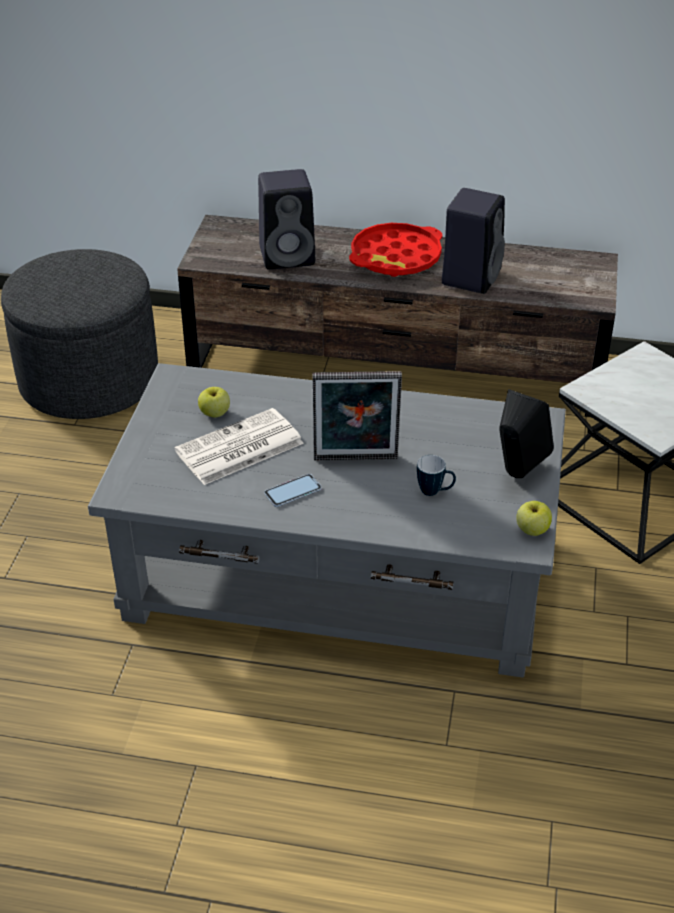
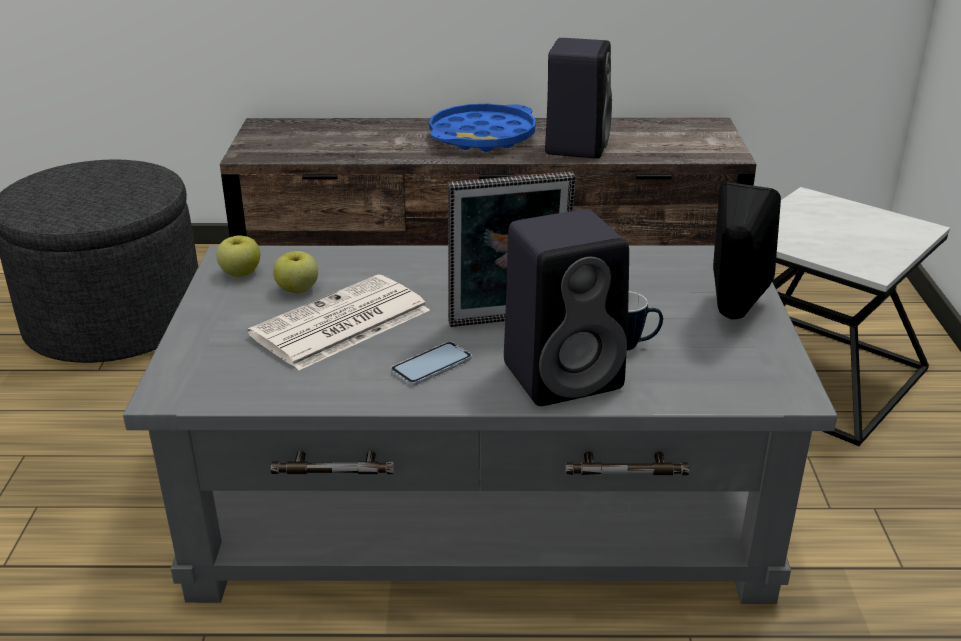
camera: 10 degrees left, 10 degrees down
black speaker [258,169,315,270] -> black speaker moved to [504,209,629,406]
red tray [349,223,442,277] -> blue tray [429,104,536,152]
apple [516,501,552,536] -> apple moved to [216,235,260,277]

